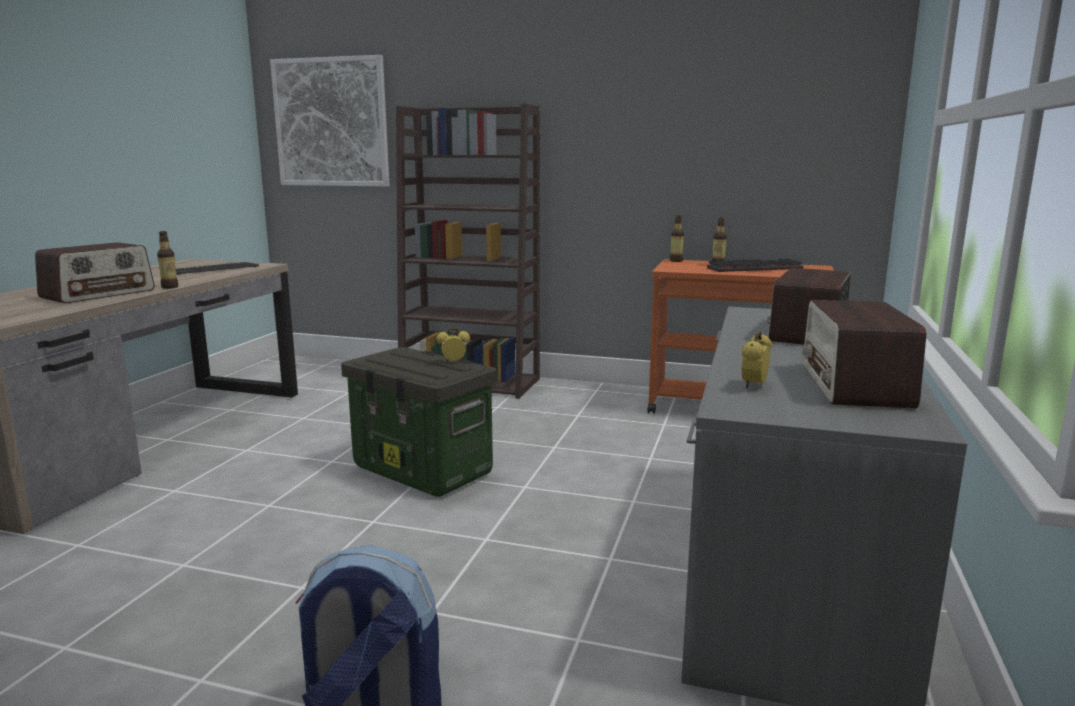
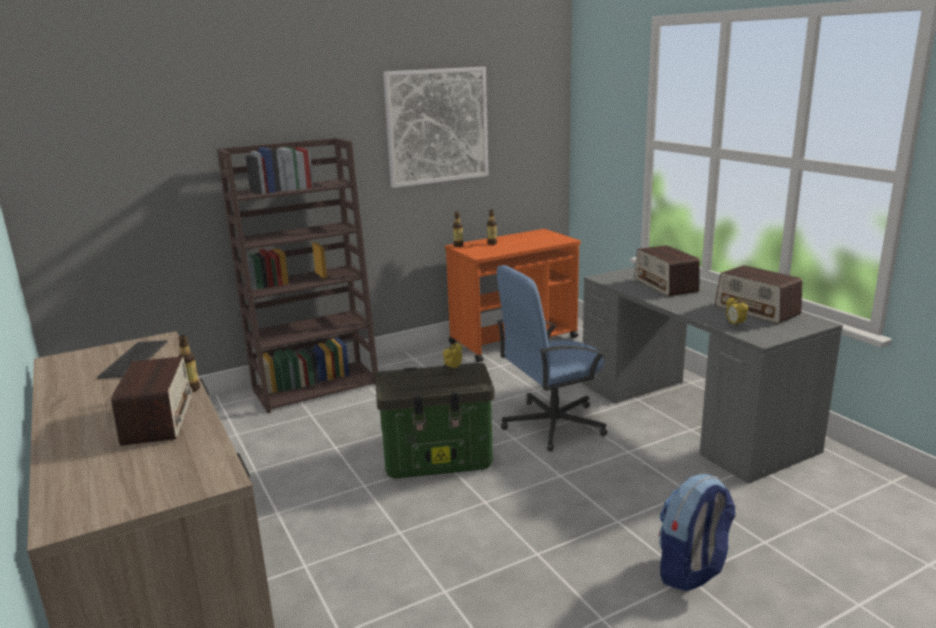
camera: 45 degrees left, 5 degrees up
picture [270,55,390,187] -> picture moved to [383,67,488,188]
keyboard [707,258,803,272] -> none
none -> blue office chair [497,265,607,452]

